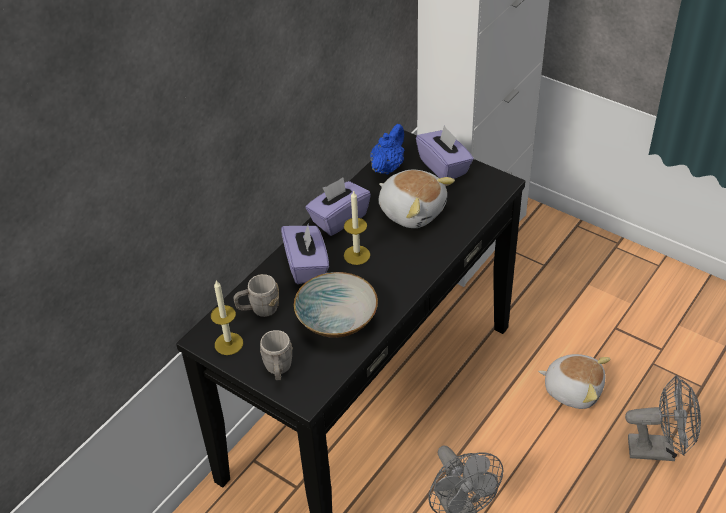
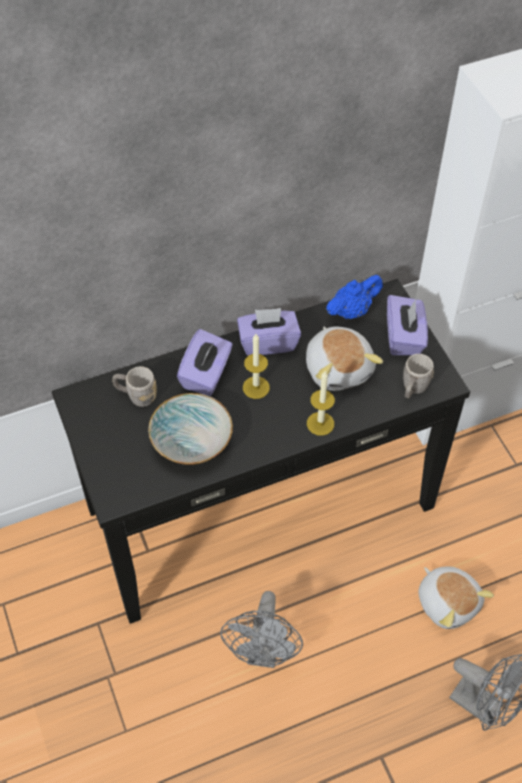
camera: 30 degrees right, 10 degrees up
candle [211,280,243,355] -> candle moved to [307,372,335,436]
grey mug [260,330,293,381] -> grey mug moved to [403,354,434,398]

